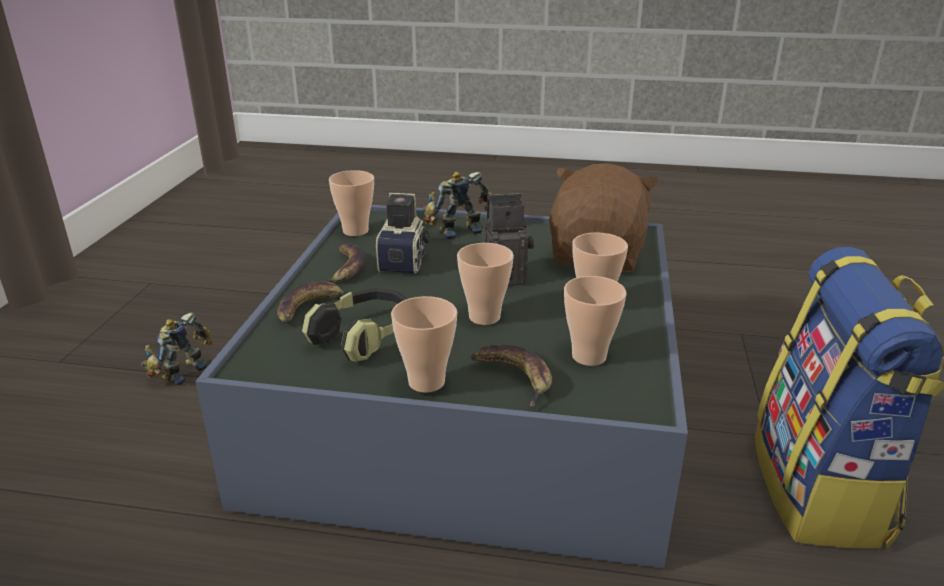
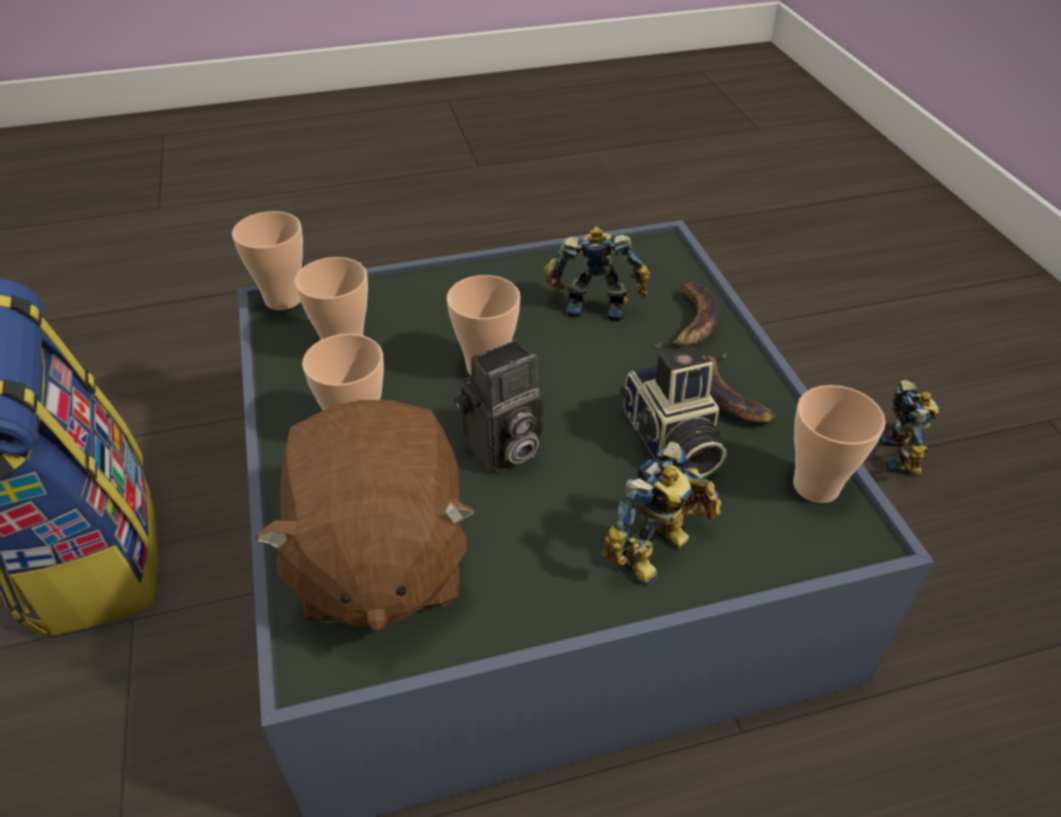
camera: 155 degrees right, 15 degrees up
headphones [302,288,408,362] -> toy robot [544,226,650,322]
cup [391,296,457,393] -> cup moved to [232,211,303,310]
banana [470,344,552,407] -> none

